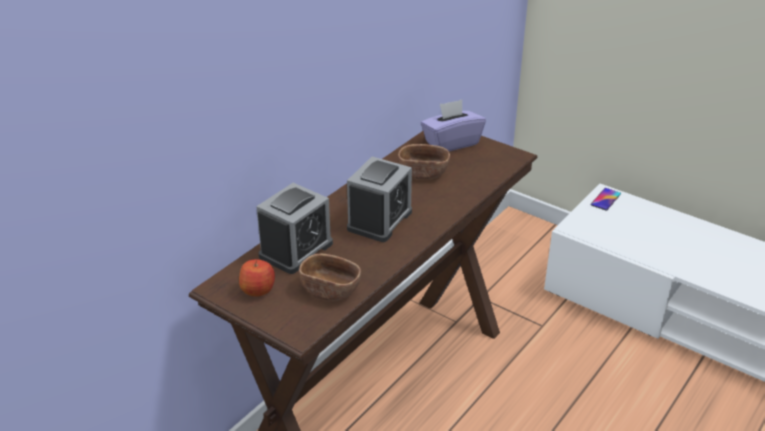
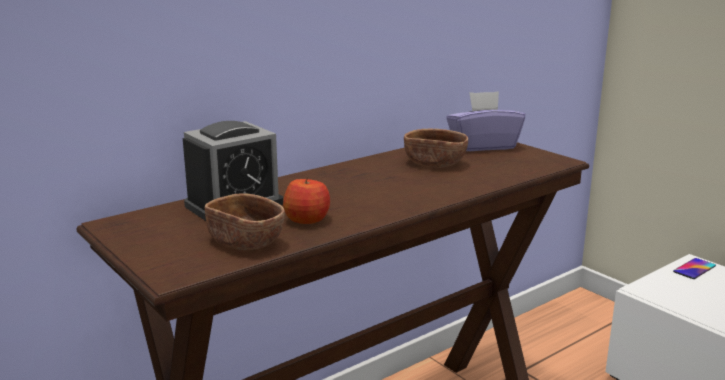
camera: 15 degrees right, 15 degrees down
apple [239,259,275,296] -> apple moved to [283,175,330,224]
alarm clock [347,156,412,242] -> none

